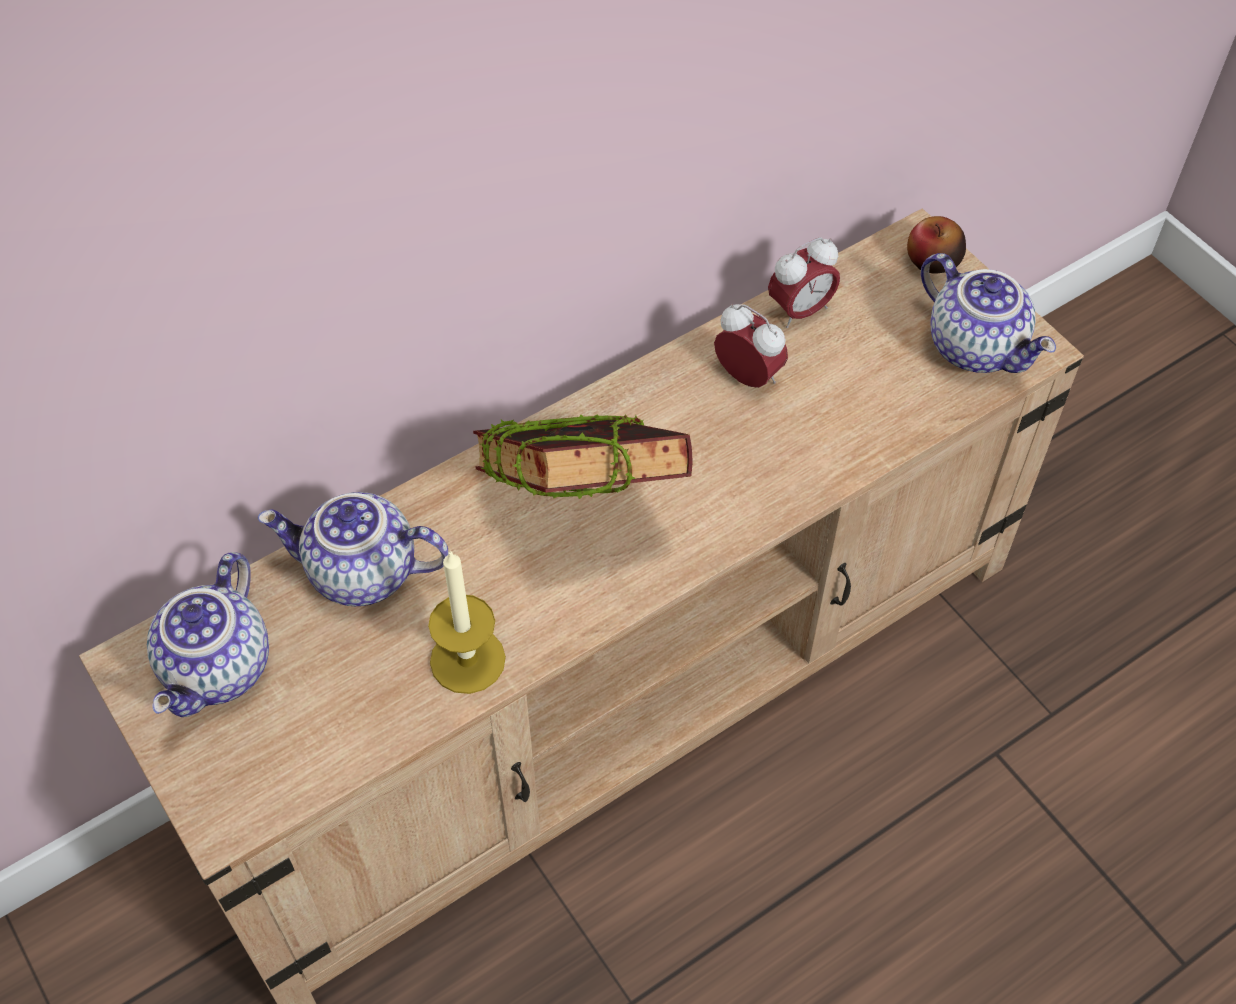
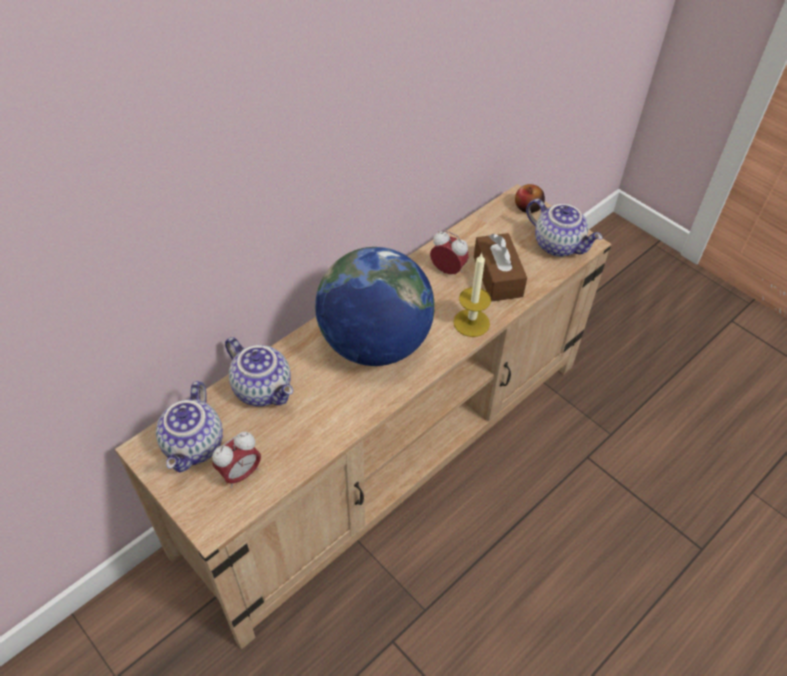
camera: 10 degrees left, 5 degrees down
teapot [258,492,449,606] -> teapot turned 135 degrees counterclockwise [225,337,293,407]
candle [428,550,506,694] -> candle moved to [454,252,491,337]
book [473,414,692,499] -> globe [315,247,435,366]
alarm clock [768,237,840,328] -> alarm clock moved to [212,432,261,488]
none -> brown tissue box [474,233,527,302]

